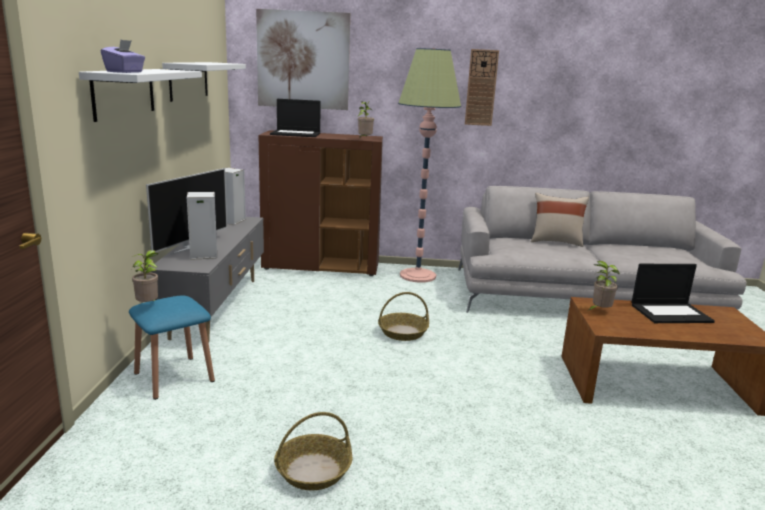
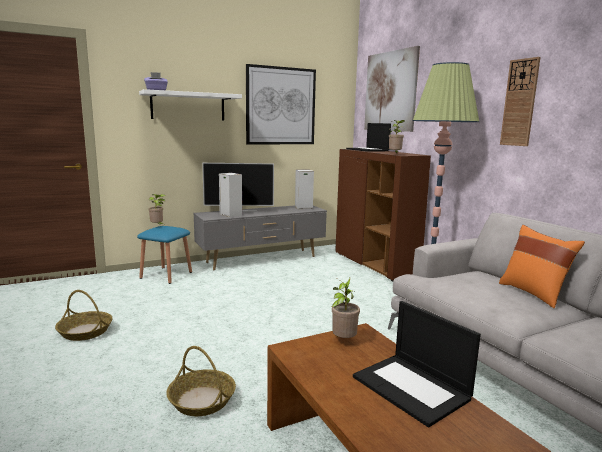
camera: 60 degrees right, 5 degrees down
white shelf [162,62,246,102] -> picture [246,64,316,144]
basket [378,292,429,341] -> basket moved to [166,346,236,416]
beige pillow [531,192,589,247] -> orange pillow [499,225,585,308]

